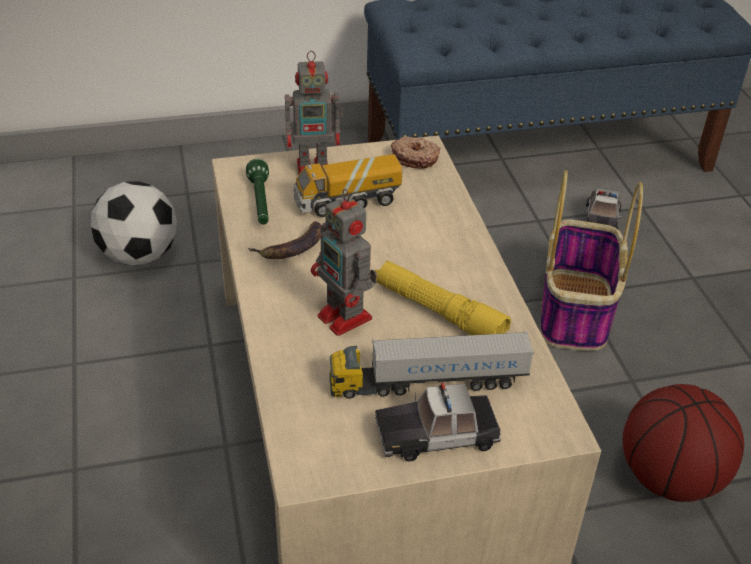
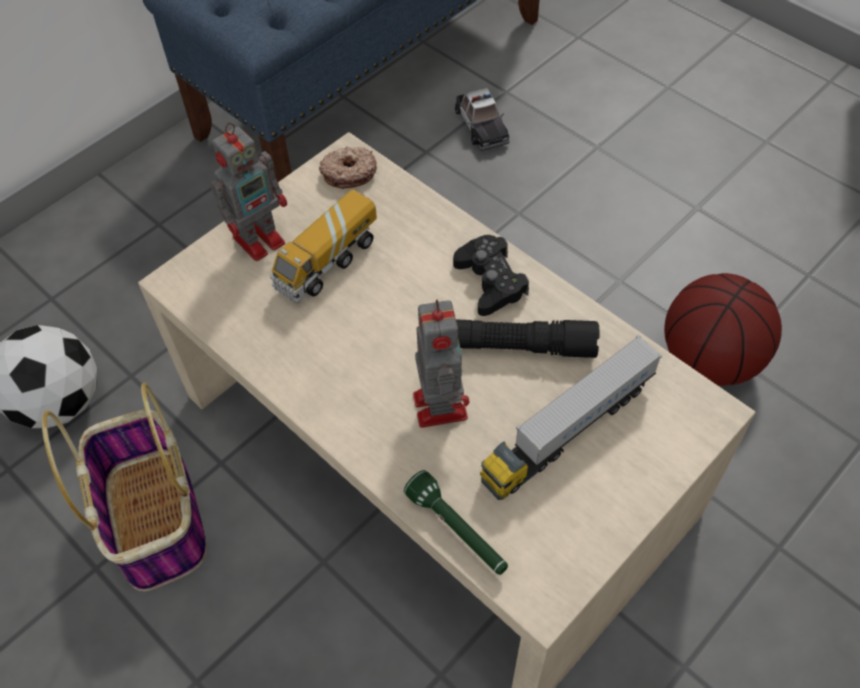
camera: 30 degrees left, 15 degrees up
green flashlight [246,159,269,225] -> green flashlight moved to [404,470,508,575]
banana [248,221,322,259] -> none
toy robot [311,189,377,336] -> toy robot turned 120 degrees counterclockwise [413,299,470,428]
yellow flashlight [375,260,511,335] -> black flashlight [456,320,599,358]
toy car [375,383,501,462] -> none
basket [540,170,643,351] -> basket moved to [42,383,207,591]
none -> black game controller [453,235,529,316]

